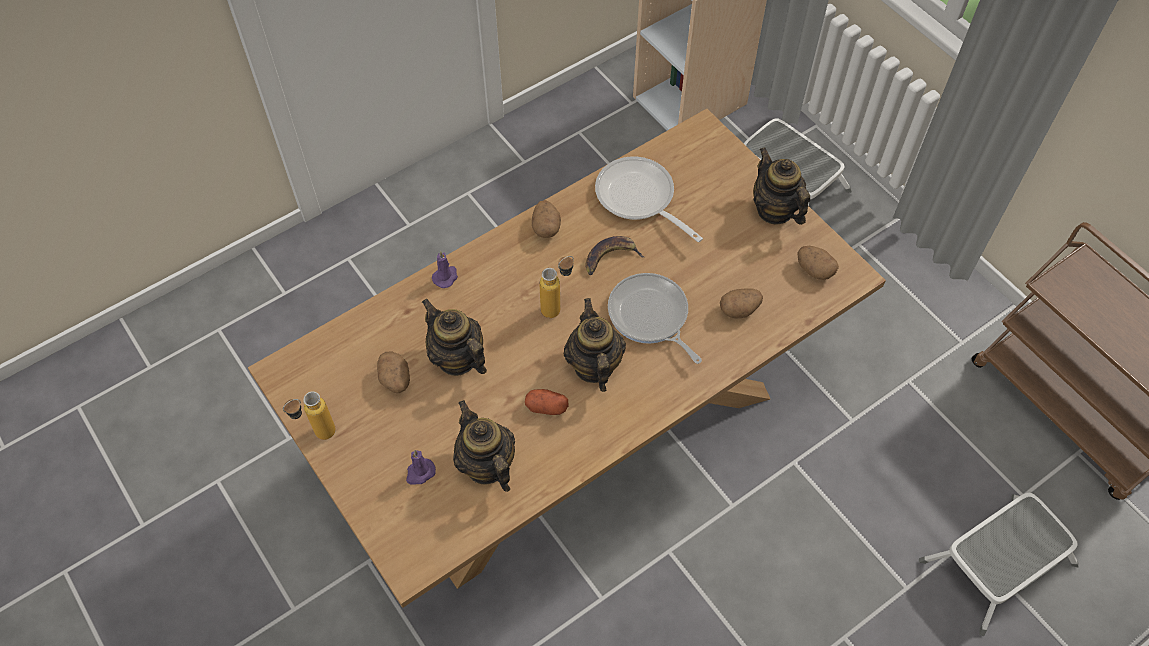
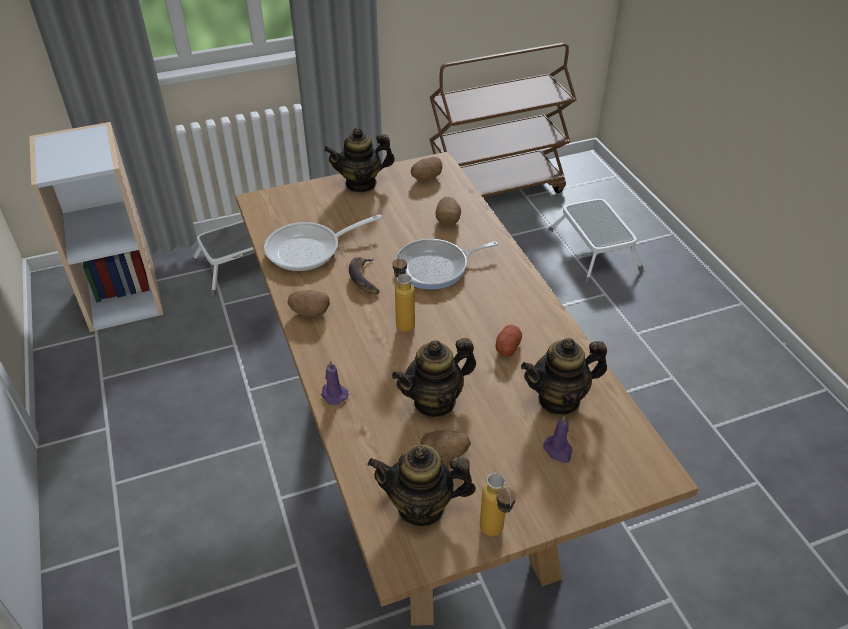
camera: 75 degrees left, 15 degrees down
teapot [564,298,626,392] -> teapot moved to [368,445,476,526]

